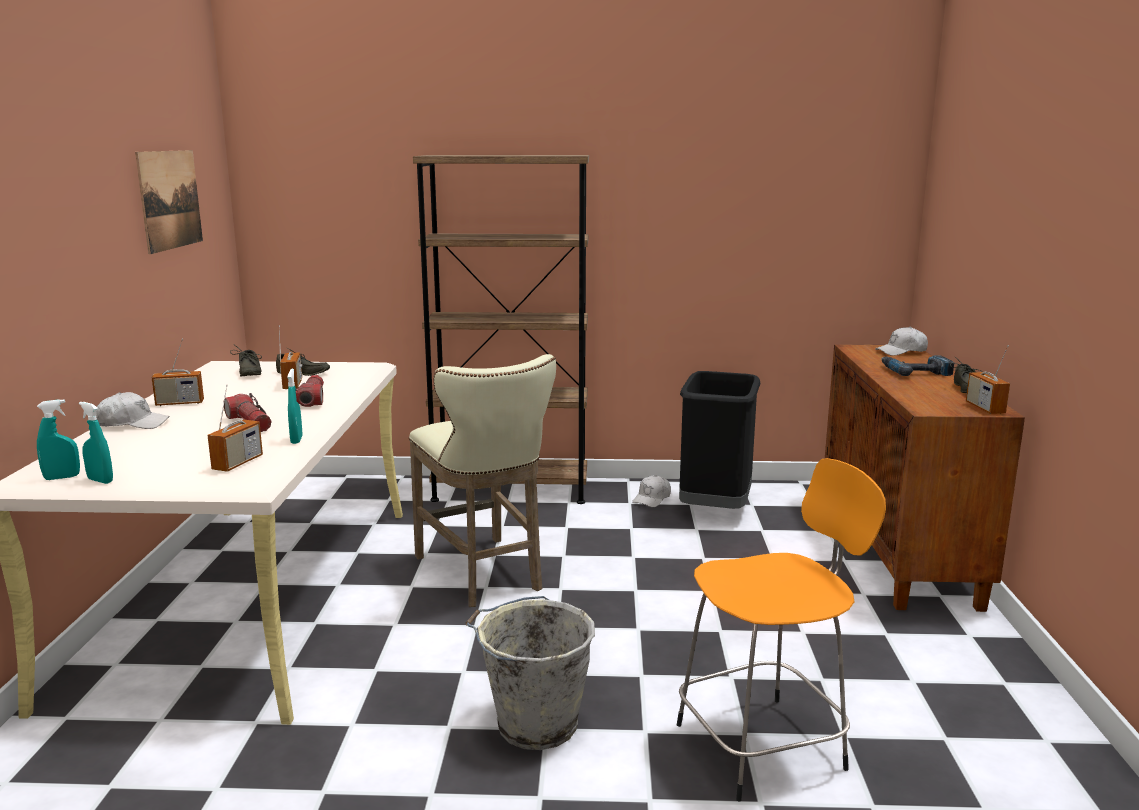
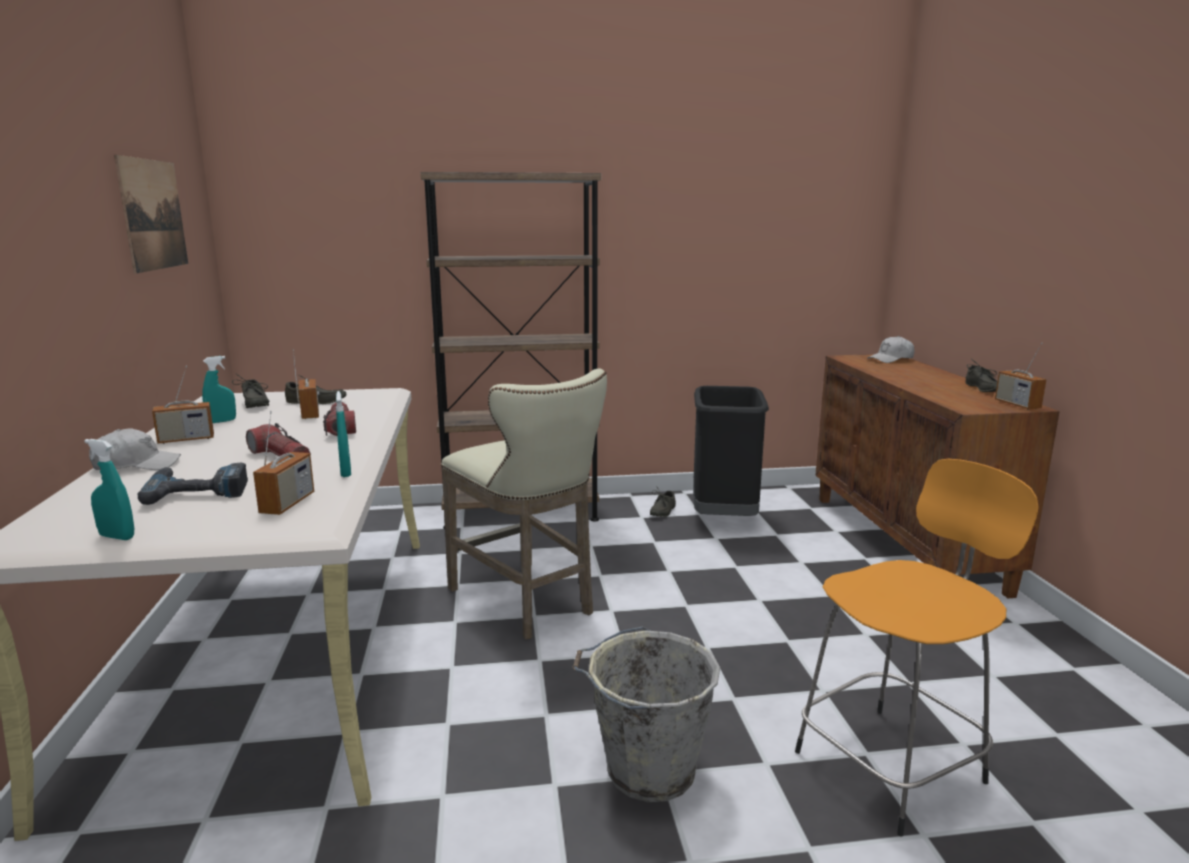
camera: 10 degrees left, 0 degrees up
turquoise spray bottle [37,399,80,480] -> turquoise spray bottle moved to [202,356,236,423]
white cap [632,475,671,507] -> grey shoe [650,486,676,517]
power drill [881,355,954,376] -> power drill moved to [137,463,248,505]

